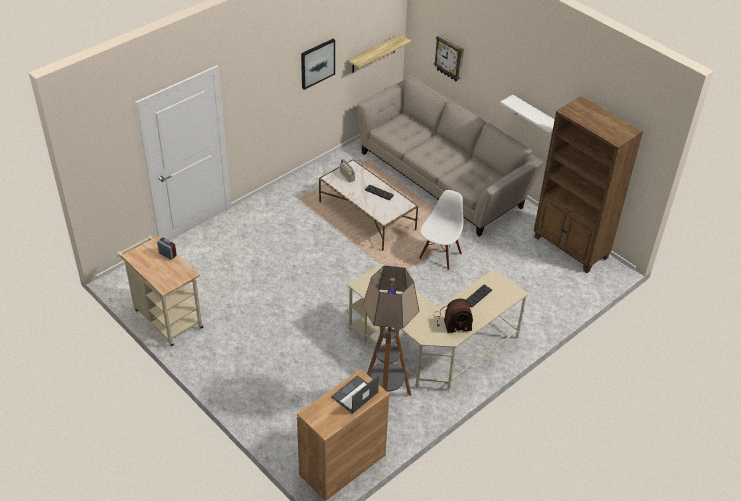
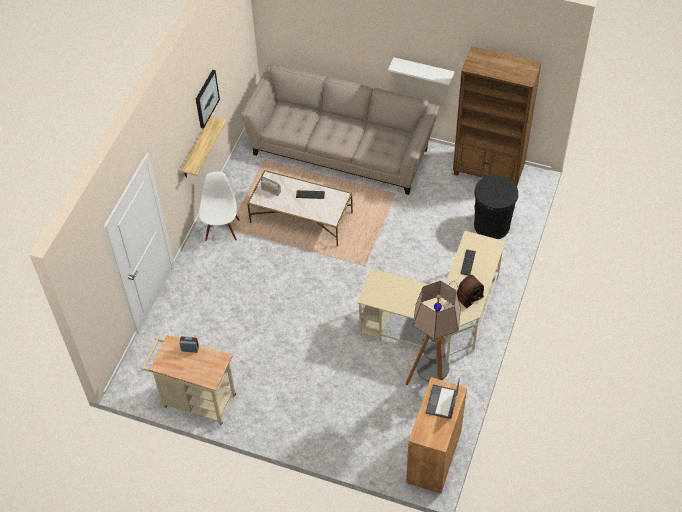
camera: 25 degrees left, 10 degrees up
shelf [347,34,411,73] -> shelf moved to [180,116,227,178]
white chair [419,190,463,270] -> white chair moved to [199,172,240,241]
wall clock [434,35,464,81] -> none
none -> black trash can [474,175,518,239]

